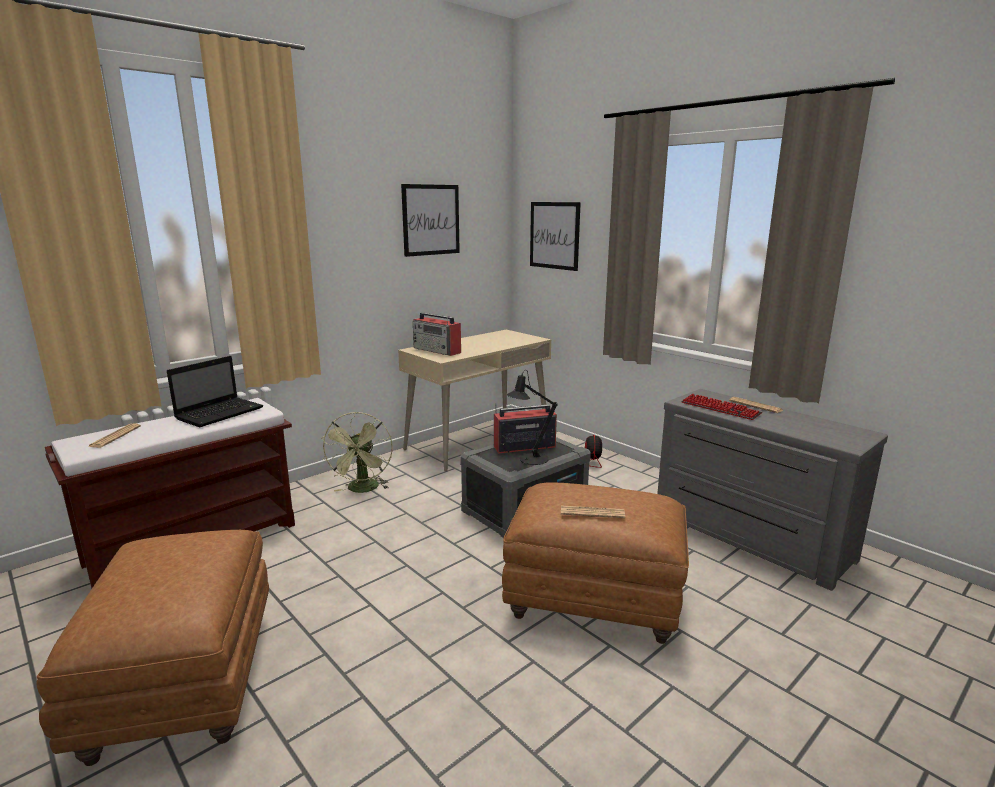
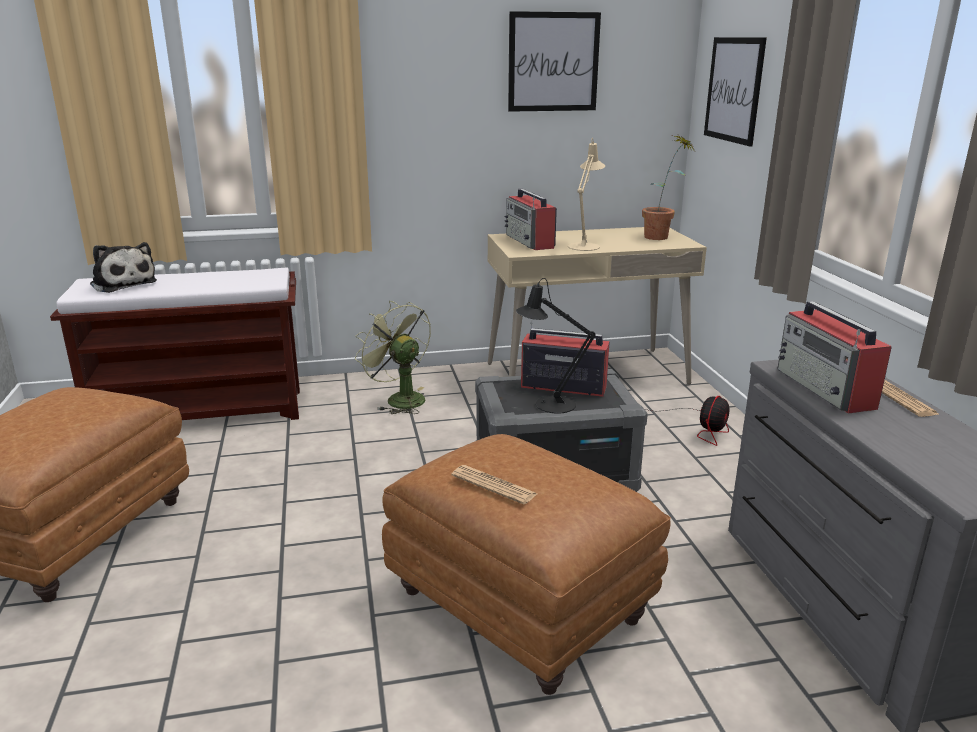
camera: 30 degrees right, 5 degrees up
newspaper [88,423,141,448] -> plush toy [90,242,157,293]
laptop [167,356,264,427] -> none
green fan [322,412,393,493] -> green fan turned 105 degrees clockwise [355,301,431,414]
keyboard [681,394,762,420] -> radio [777,301,892,414]
none -> beige table lamp [568,138,605,251]
none -> potted plant [642,135,696,240]

